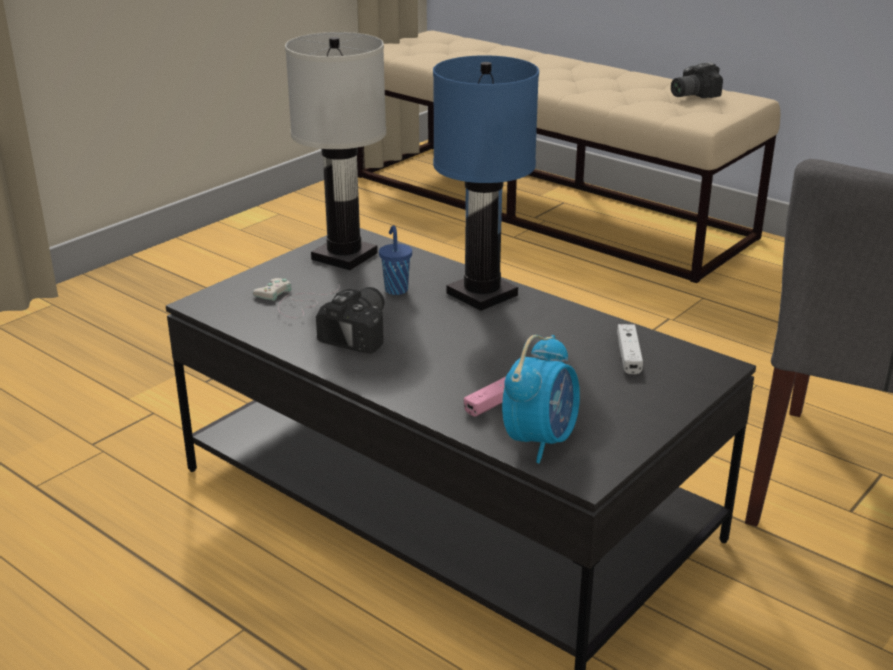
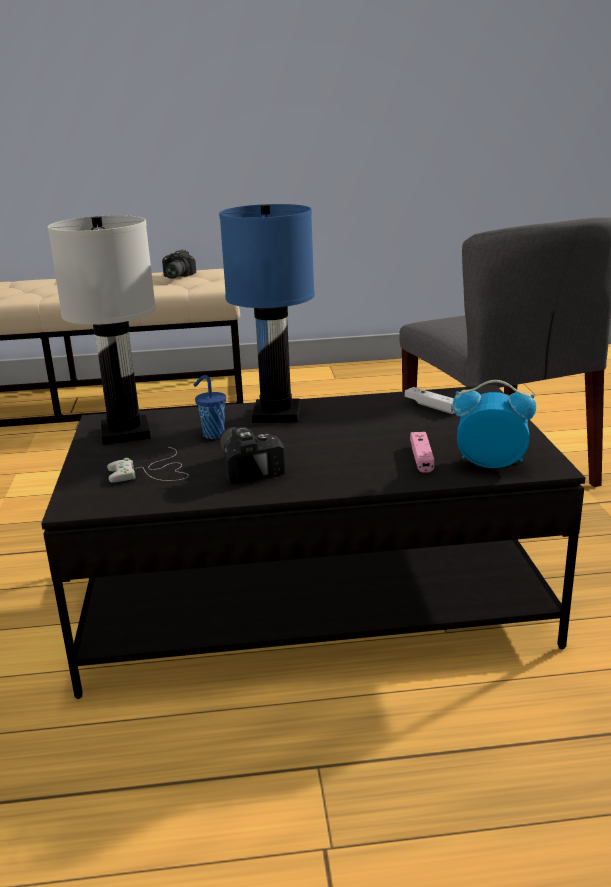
camera: 45 degrees left, 5 degrees down
alarm clock [502,335,580,463] -> alarm clock turned 60 degrees counterclockwise [453,380,536,468]

